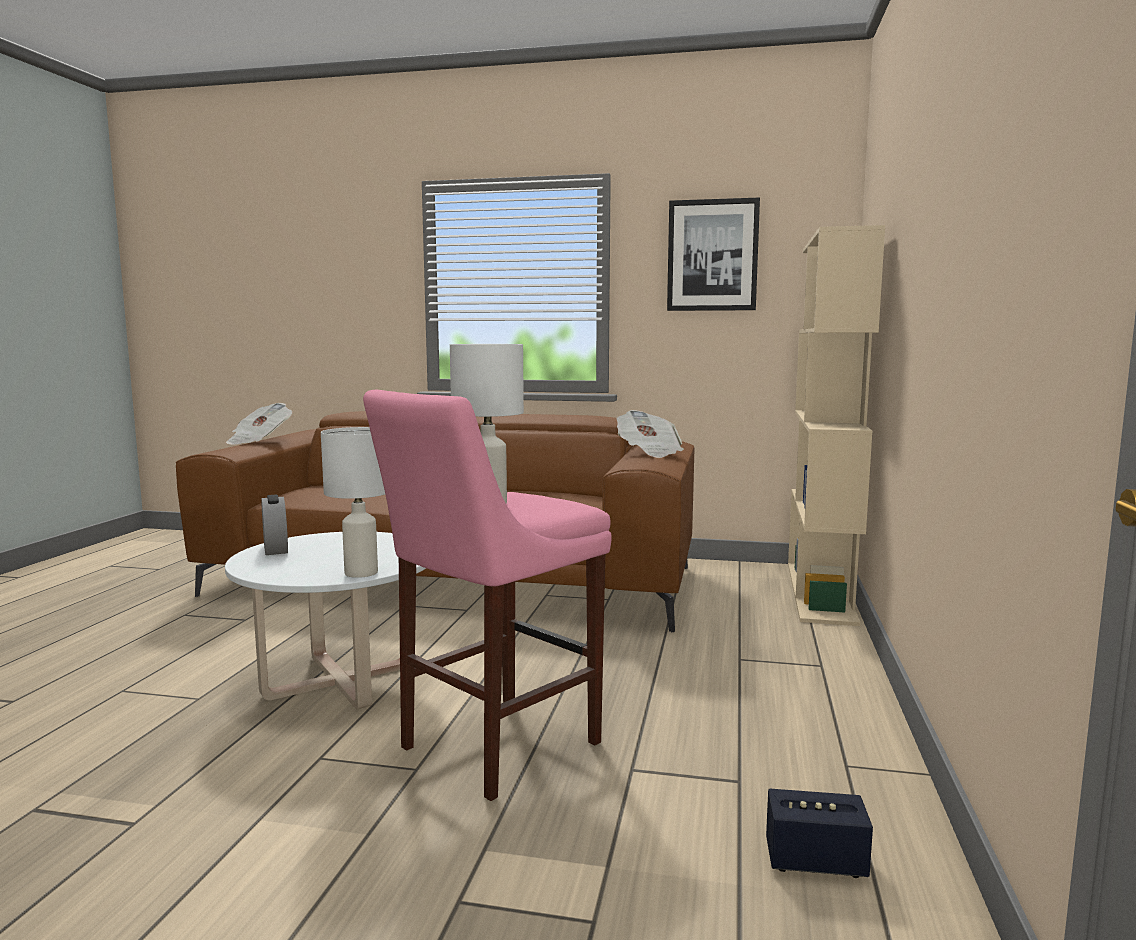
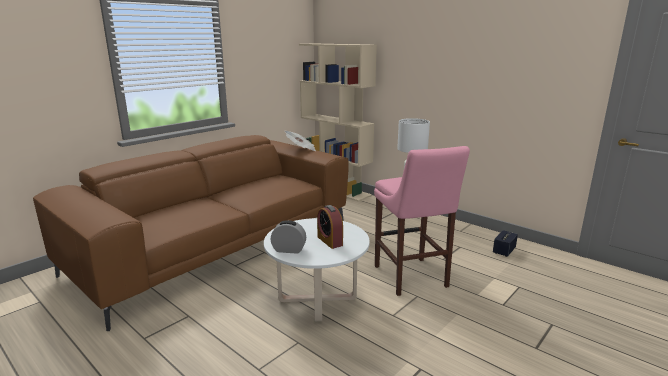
camera: 60 degrees left, 10 degrees up
newspaper [226,403,293,445] -> none
white table lamp [321,427,385,578] -> none
picture [667,197,760,311] -> none
none -> alarm clock [317,205,343,249]

